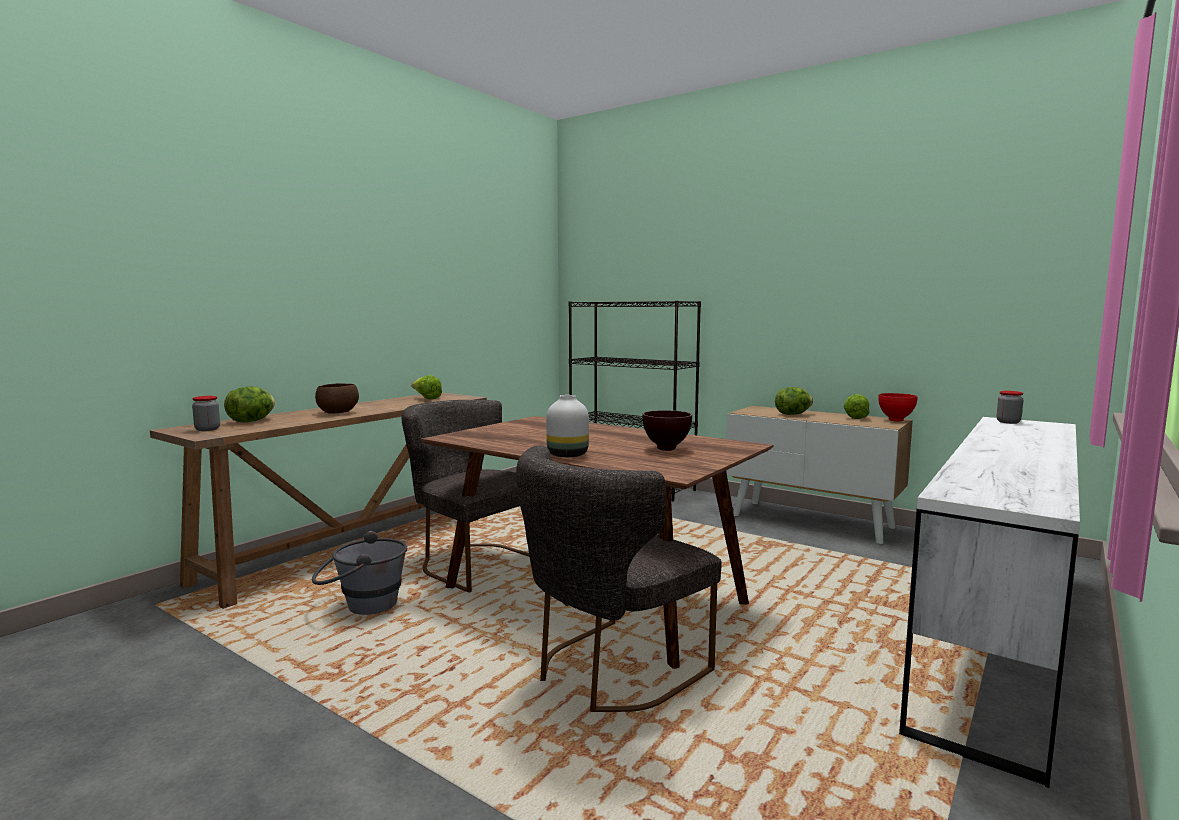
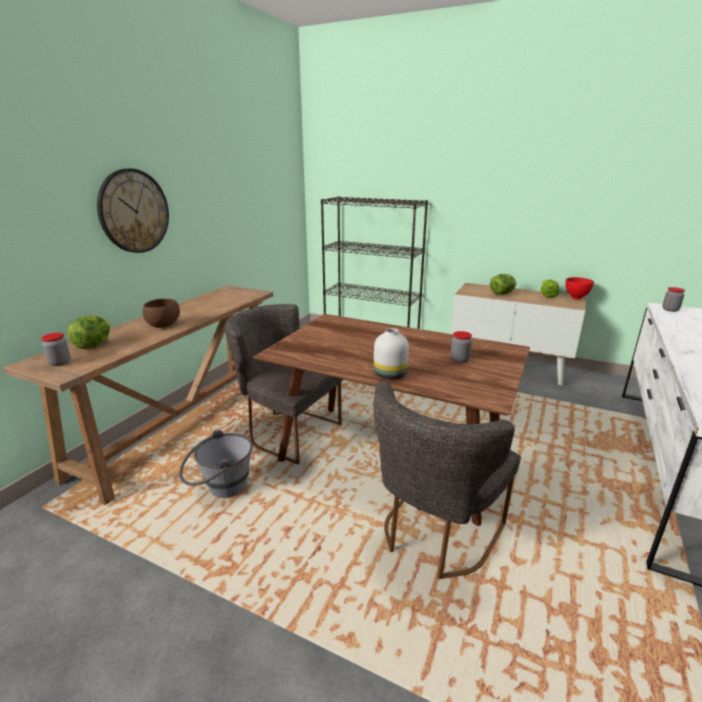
camera: 10 degrees left, 15 degrees up
lettuce [411,375,442,400] -> none
brown bowl [642,410,692,451] -> jar [451,331,472,363]
none -> wall clock [97,168,169,253]

